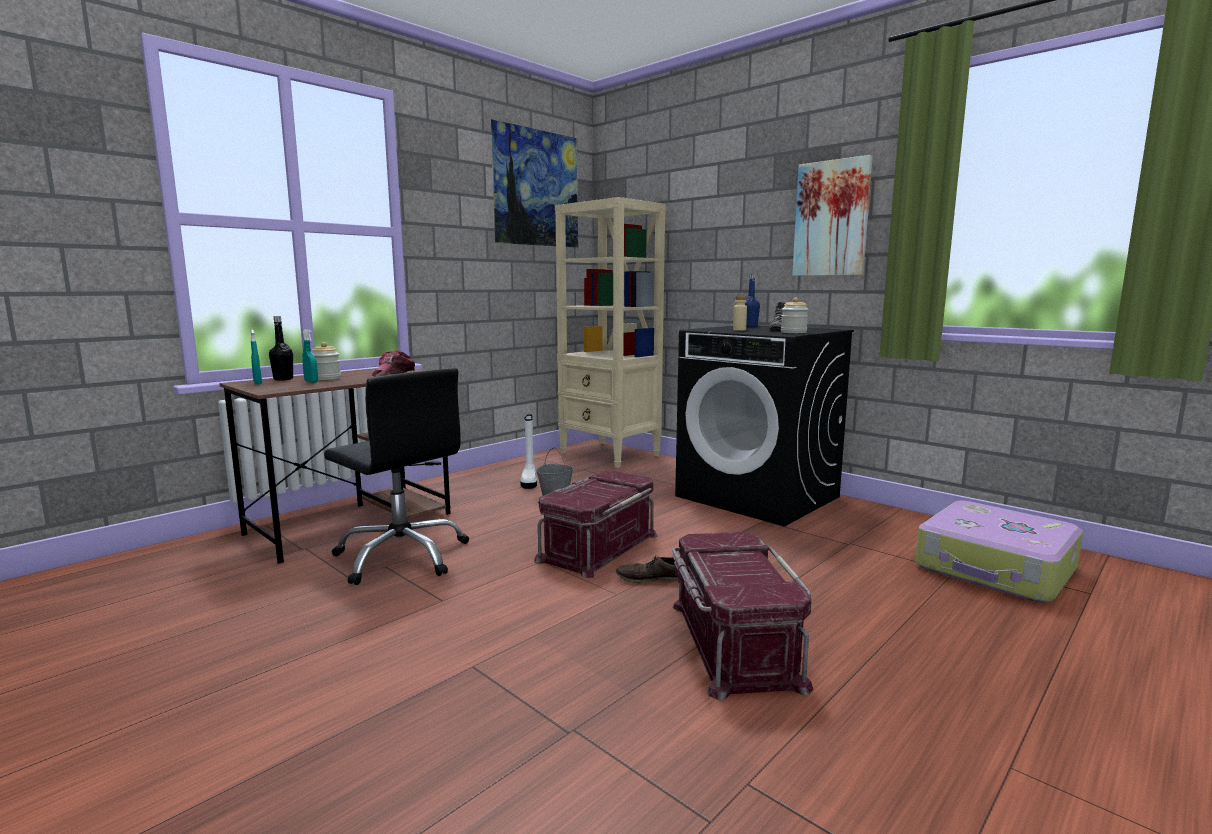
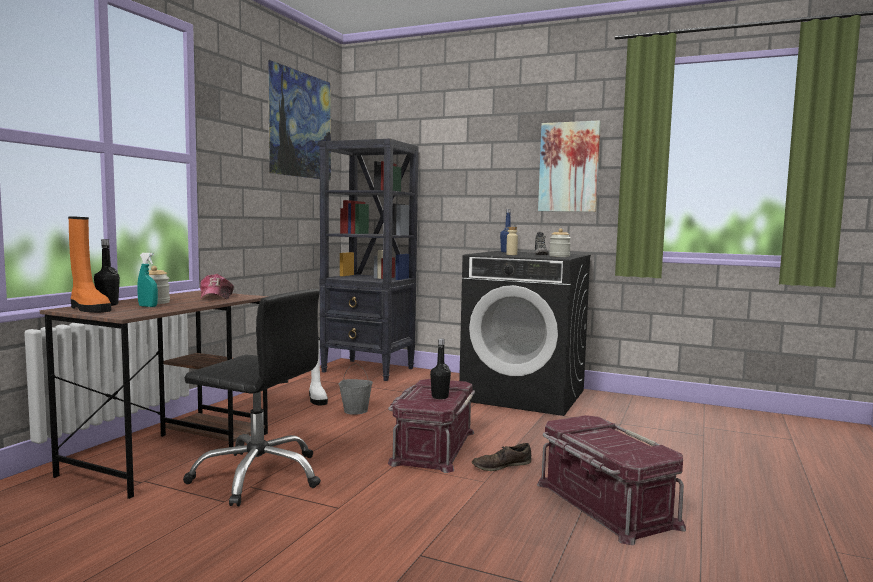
camera: 20 degrees left, 5 degrees down
turquoise spray bottle [250,329,262,384] -> orange boot [68,216,111,313]
beige bookcase [555,197,666,468] -> black bookcase [319,139,419,381]
suitcase [915,500,1083,603] -> none
none -> black bottle [430,339,451,399]

